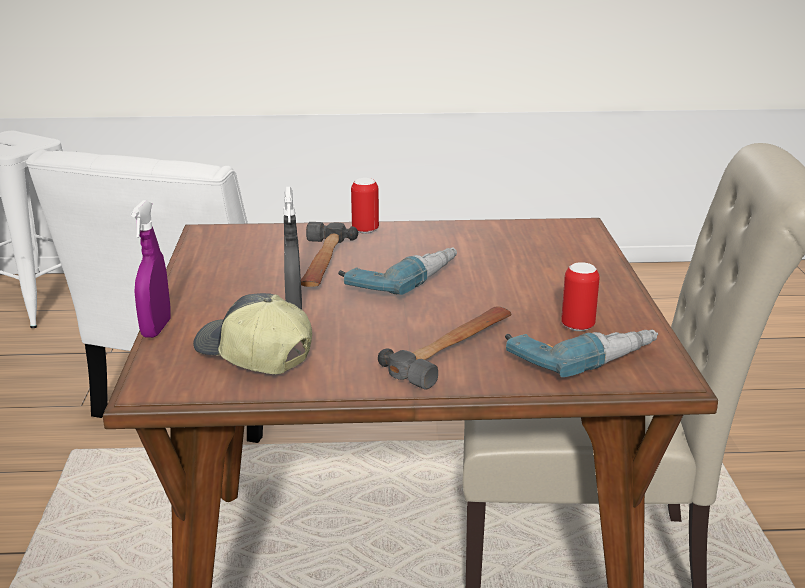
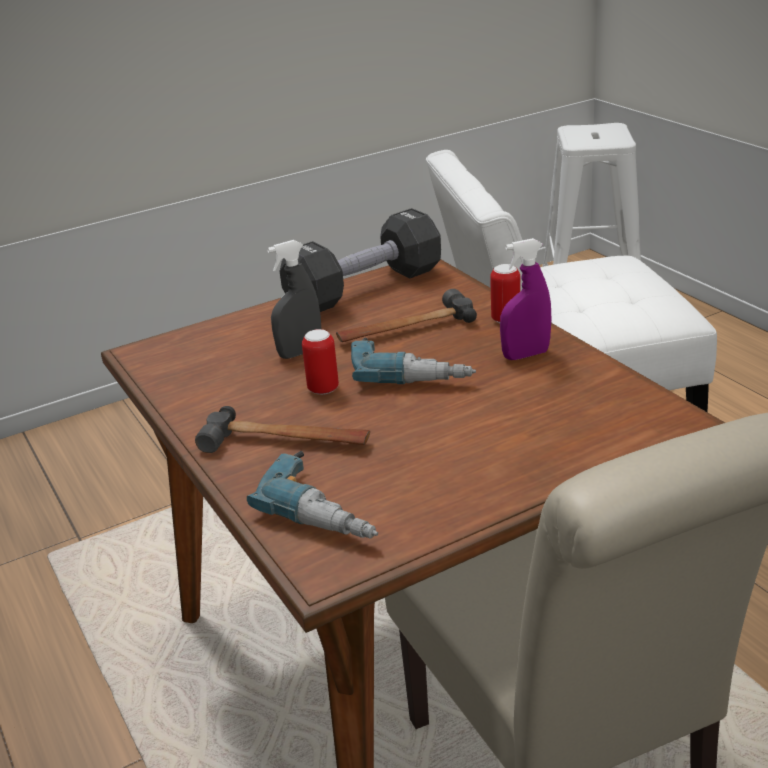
camera: 65 degrees right, 5 degrees up
purple spray bottle [131,200,171,338] -> purple spray bottle moved to [500,238,551,360]
cap [193,293,312,374] -> none
can [561,262,600,331] -> can moved to [302,329,339,395]
none -> black dumbbell [280,208,441,312]

